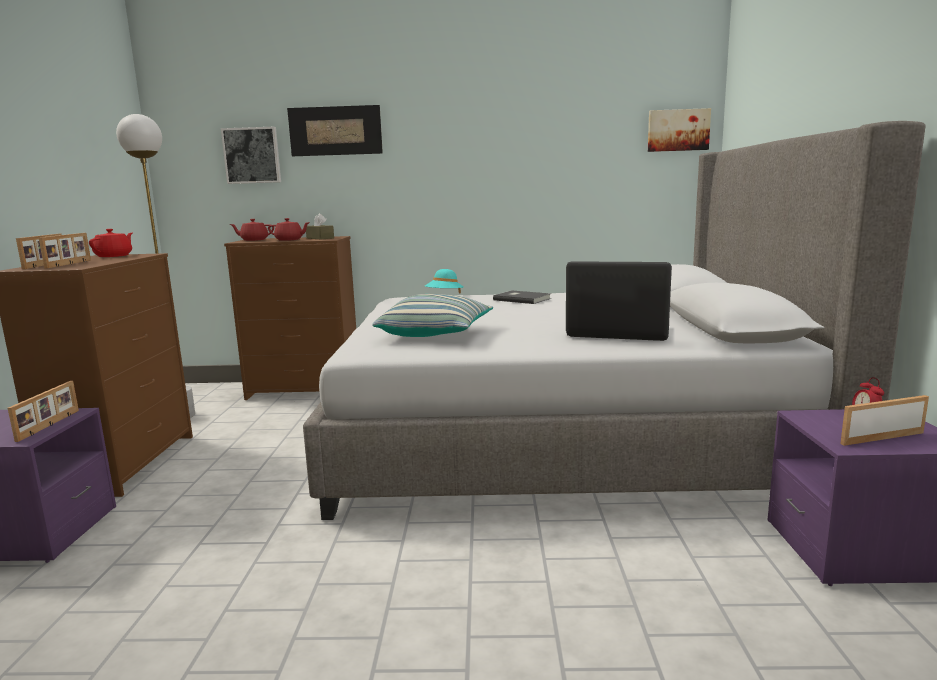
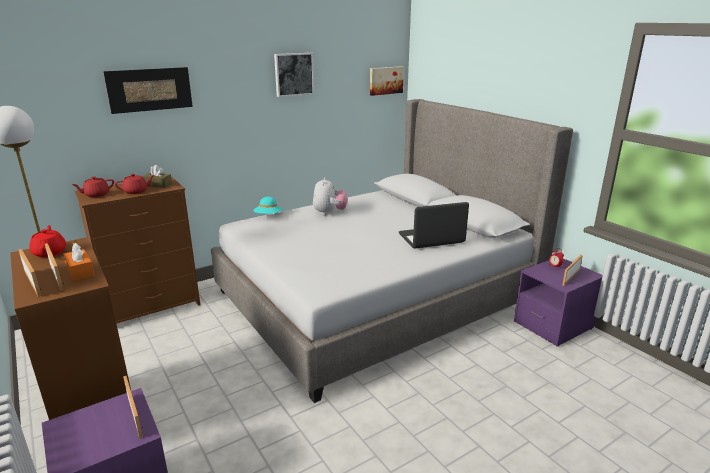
camera: 35 degrees left, 10 degrees up
picture [221,127,281,184] -> picture moved to [274,53,314,97]
pillow [372,294,493,337] -> none
grey book [493,290,551,304] -> plush toy [313,177,348,215]
none -> orange tissue box [63,243,95,281]

